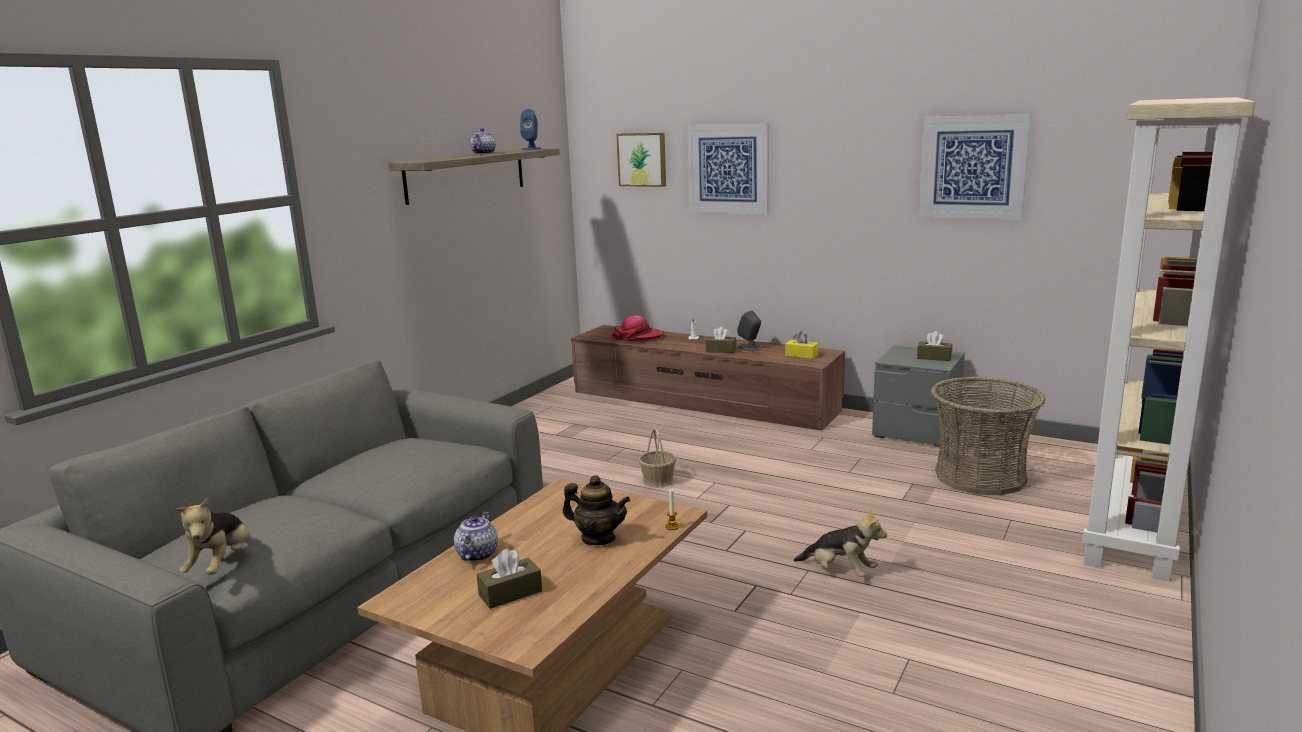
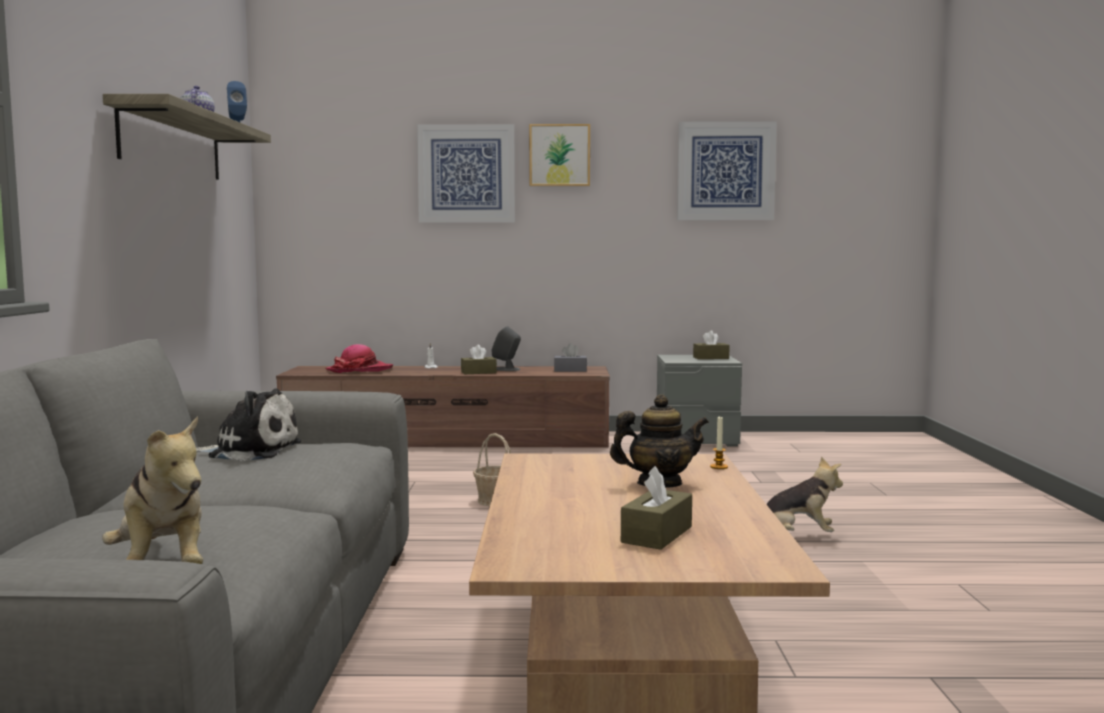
camera: 30 degrees left, 10 degrees down
teapot [454,511,498,562] -> none
picture [616,133,666,187] -> picture moved to [529,124,590,186]
yellow tissue box [785,331,818,359] -> grey tissue box [554,343,587,372]
basket [931,376,1046,495] -> none
beige bookcase [1082,97,1255,581] -> none
none -> plush toy [196,389,301,461]

